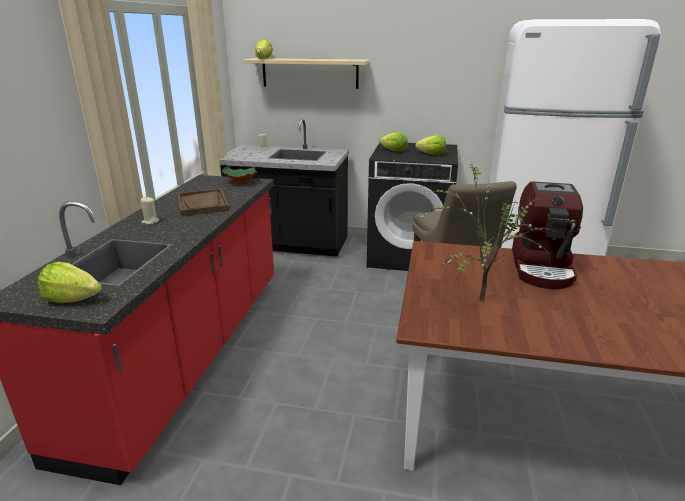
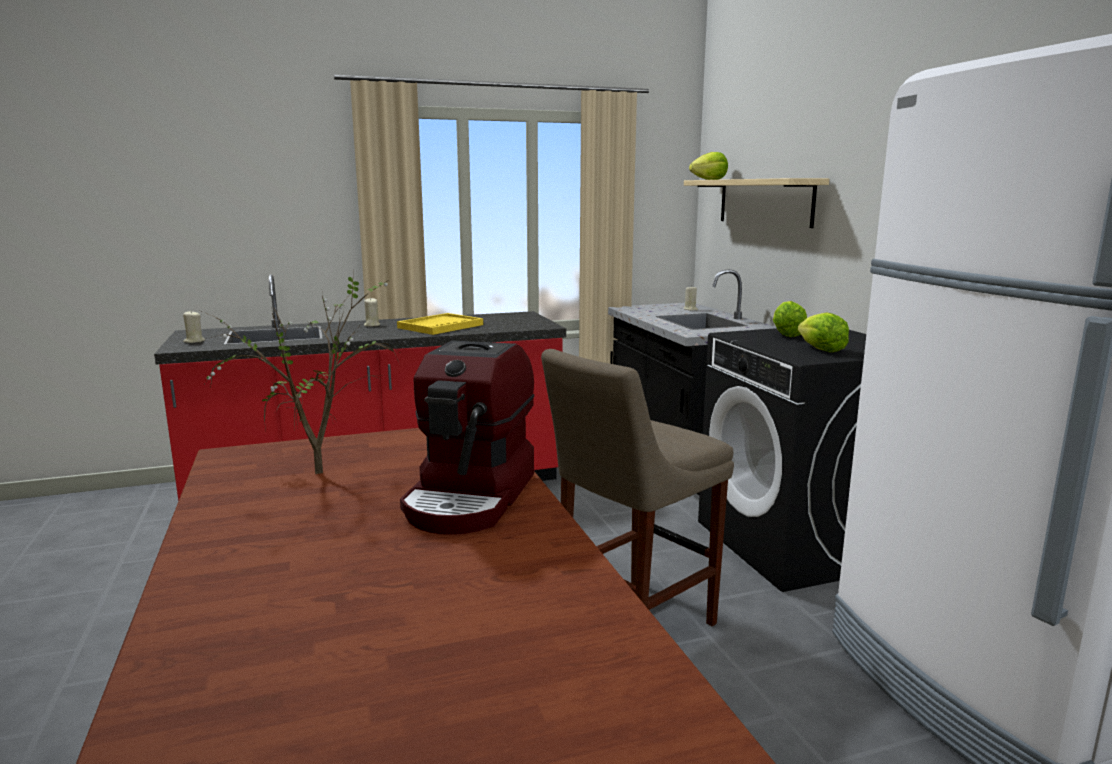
camera: 60 degrees right, 10 degrees down
lettuce [37,262,102,303] -> beige candle [183,310,205,343]
brown tray [177,188,230,216] -> yellow tray [397,313,483,335]
green bowl [222,166,257,184] -> none
coffee machine [512,181,583,289] -> coffee machine turned 60 degrees counterclockwise [400,340,535,535]

